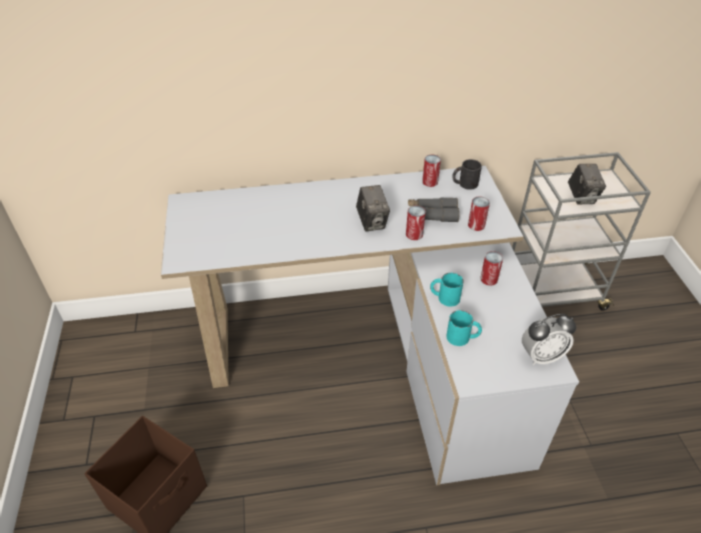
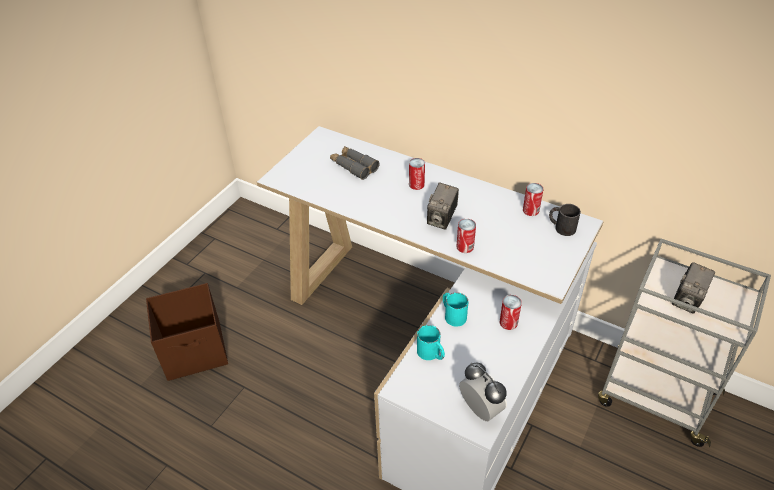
camera: 40 degrees right, 0 degrees up
grey binoculars [408,197,459,222] -> grey binoculars moved to [330,146,379,180]
can [468,196,490,231] -> can moved to [409,158,425,190]
alarm clock [522,314,576,365] -> alarm clock turned 150 degrees counterclockwise [459,363,507,421]

